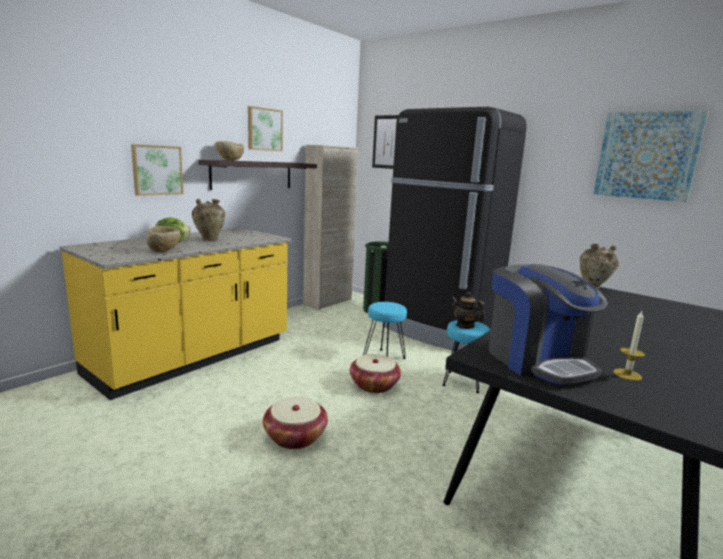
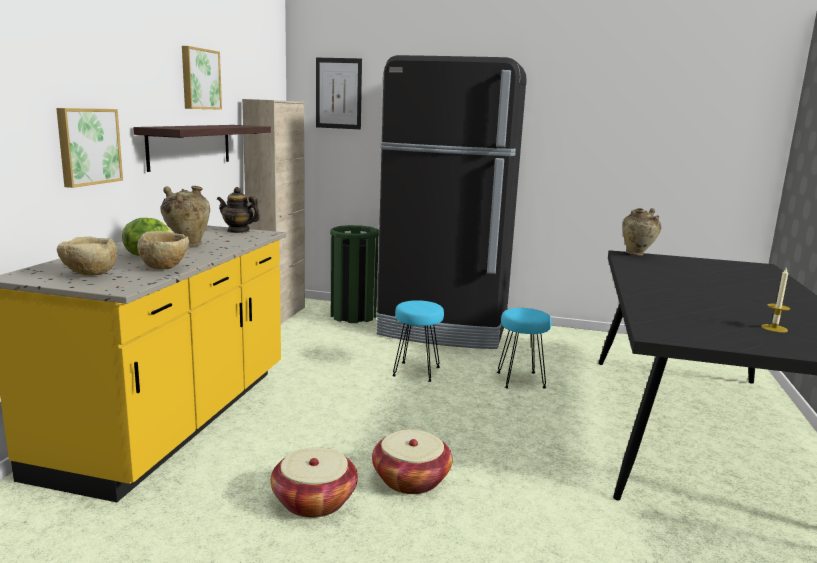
camera: 25 degrees left, 0 degrees up
beige bowl [215,141,244,161] -> beige bowl moved to [57,236,117,276]
basket [350,354,401,393] -> basket moved to [270,447,358,518]
teapot [451,291,485,329] -> teapot moved to [217,187,260,233]
coffee machine [489,264,608,385] -> none
picture [593,110,708,202] -> none

